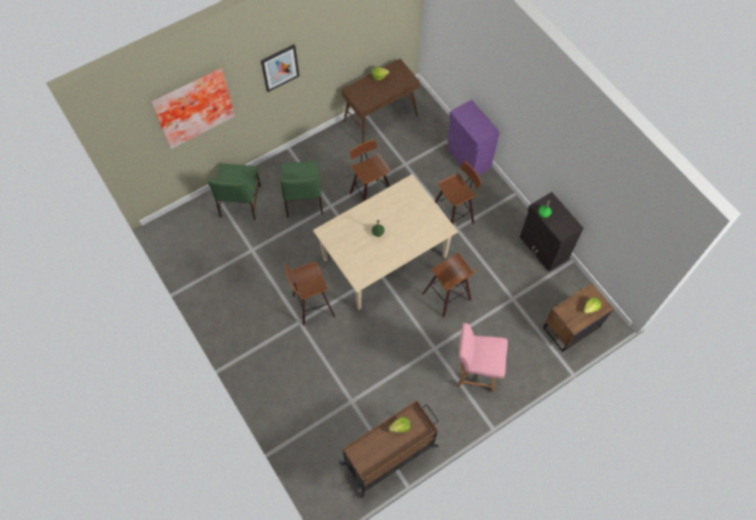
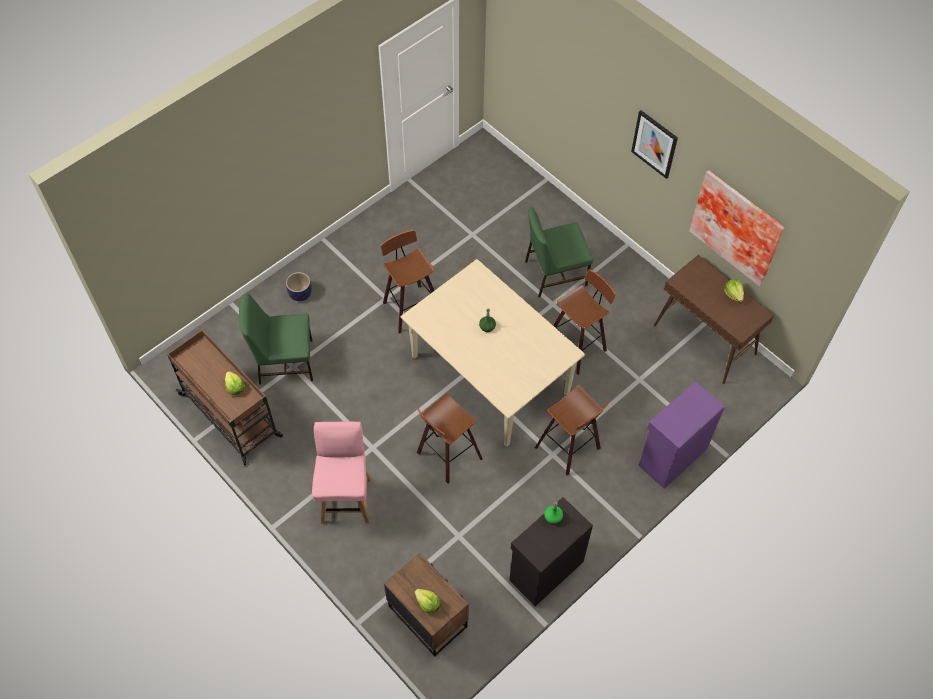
camera: 80 degrees right, 5 degrees down
picture [151,68,235,149] -> picture moved to [689,170,785,286]
green chair [207,164,261,220] -> green chair moved to [239,293,313,385]
none -> planter [286,272,312,301]

